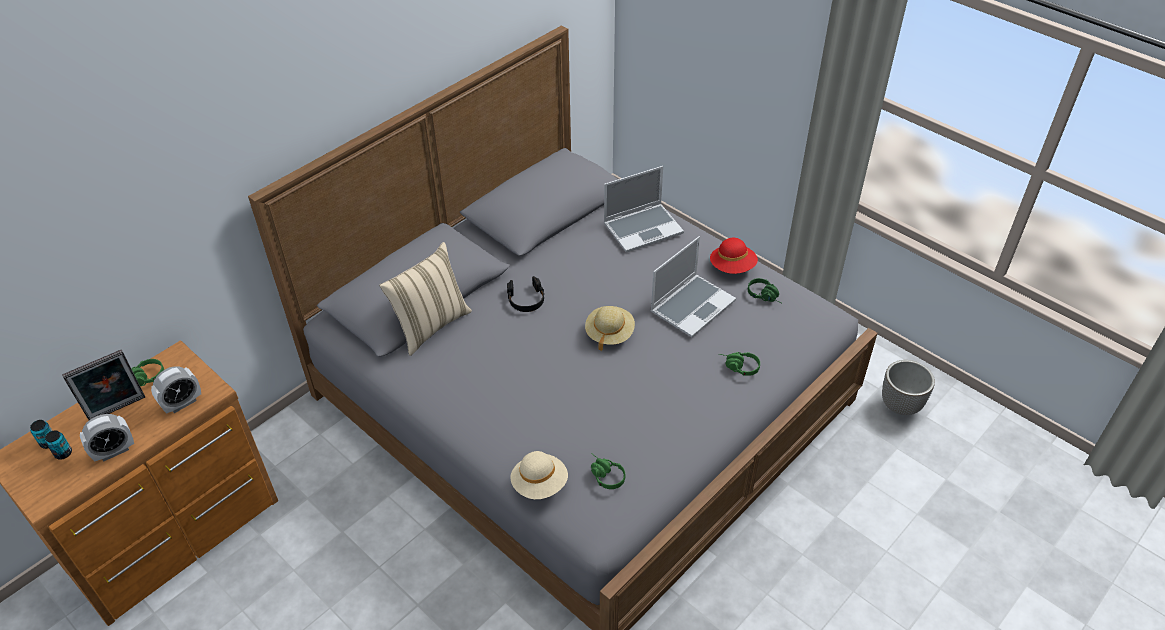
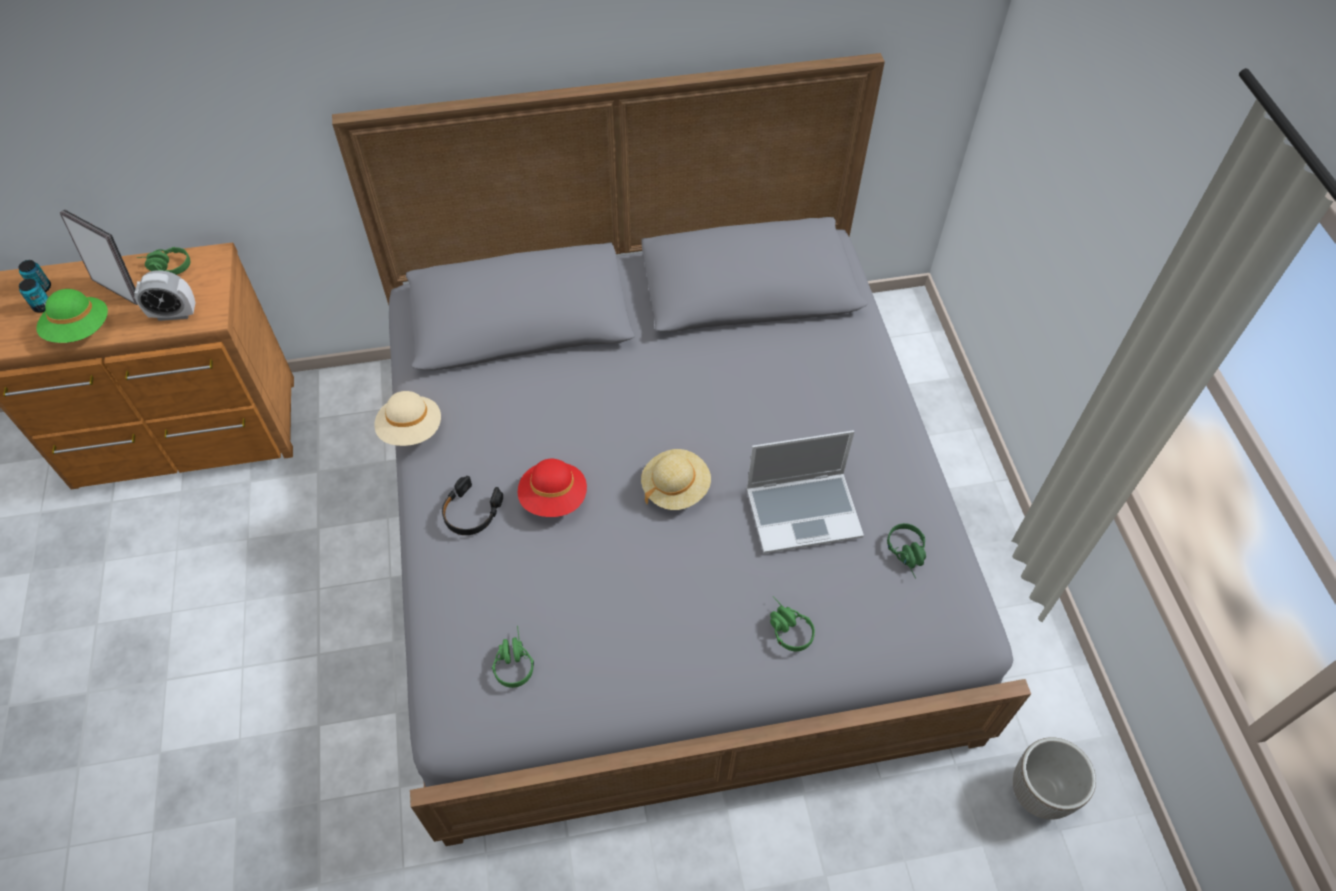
camera: 35 degrees right, 10 degrees up
picture frame [62,349,145,420] -> picture frame turned 150 degrees counterclockwise [60,209,138,305]
alarm clock [80,414,134,461] -> green hat [36,289,108,343]
beige pillow [379,242,472,356] -> none
black headphones [507,276,544,312] -> black headphones moved to [442,476,503,535]
beige hat [510,451,568,499] -> beige hat moved to [374,391,441,446]
laptop [604,166,684,252] -> none
red hat [710,238,758,274] -> red hat moved to [518,459,587,517]

